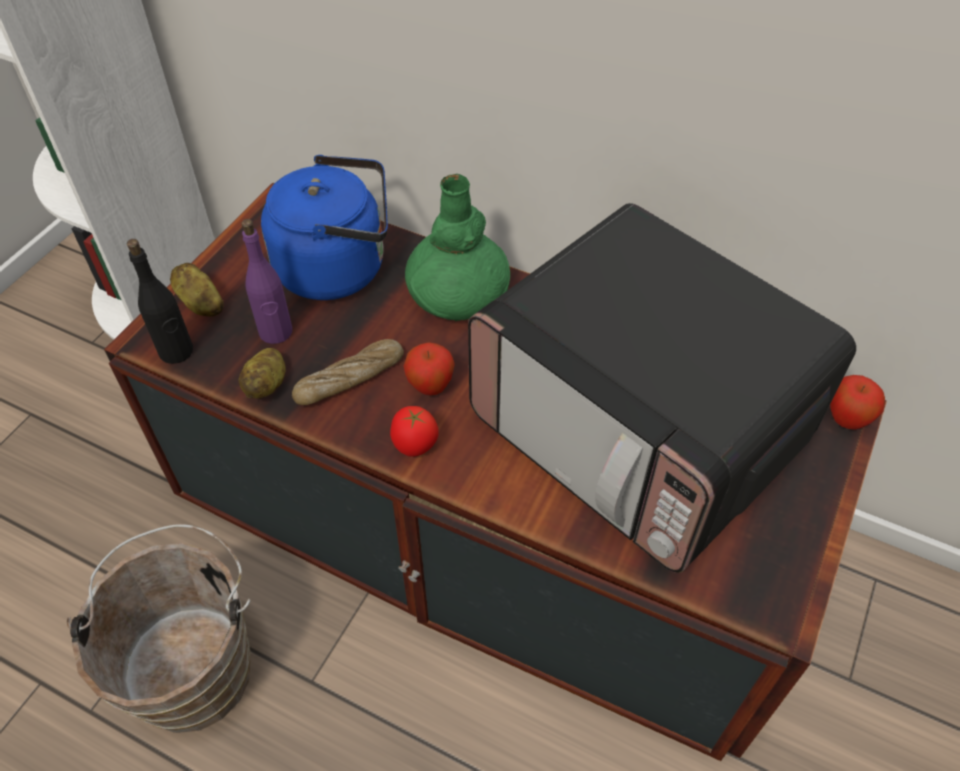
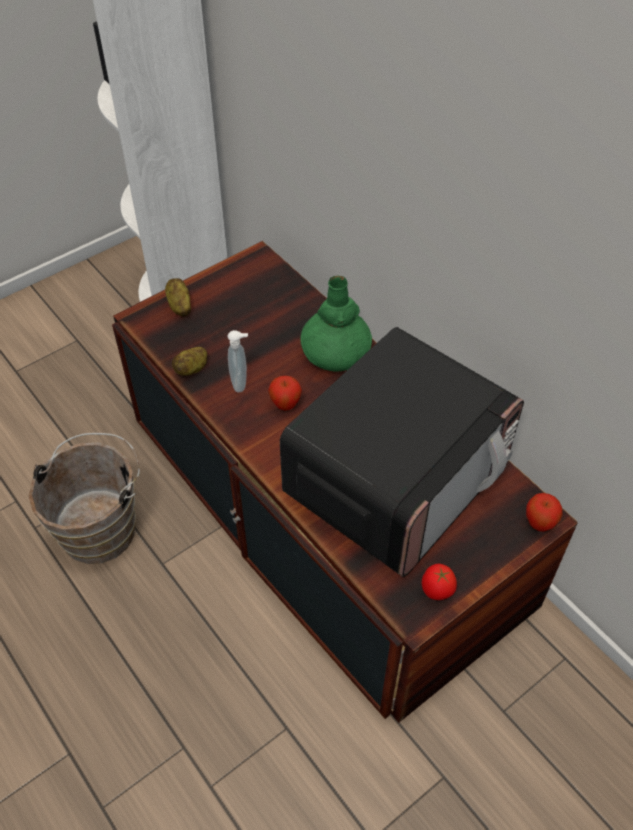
camera: 25 degrees right, 0 degrees up
black bottle [127,239,193,364] -> none
purple bottle [241,219,292,344] -> none
blue kettle [261,155,388,300] -> none
bread [292,339,404,405] -> soap dispenser [227,330,248,392]
tomato [390,406,439,457] -> tomato moved to [421,564,457,600]
microwave [468,203,856,573] -> microwave turned 120 degrees counterclockwise [280,327,524,577]

